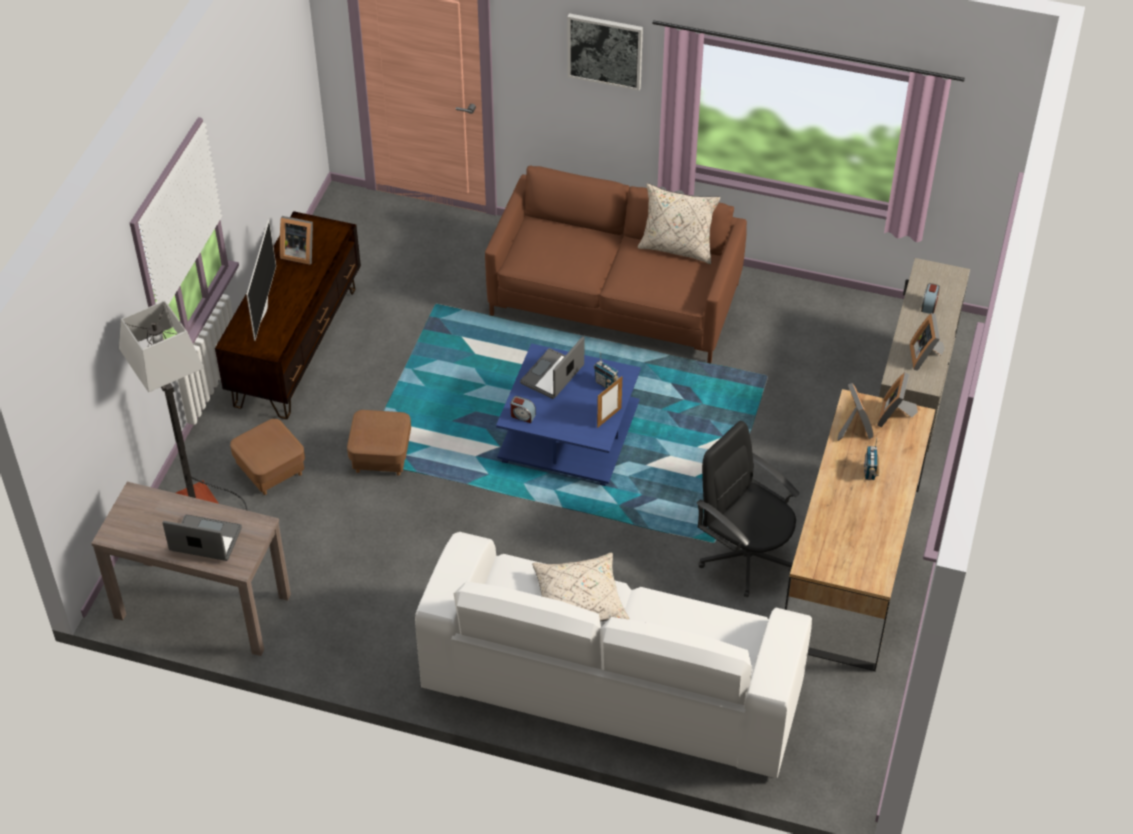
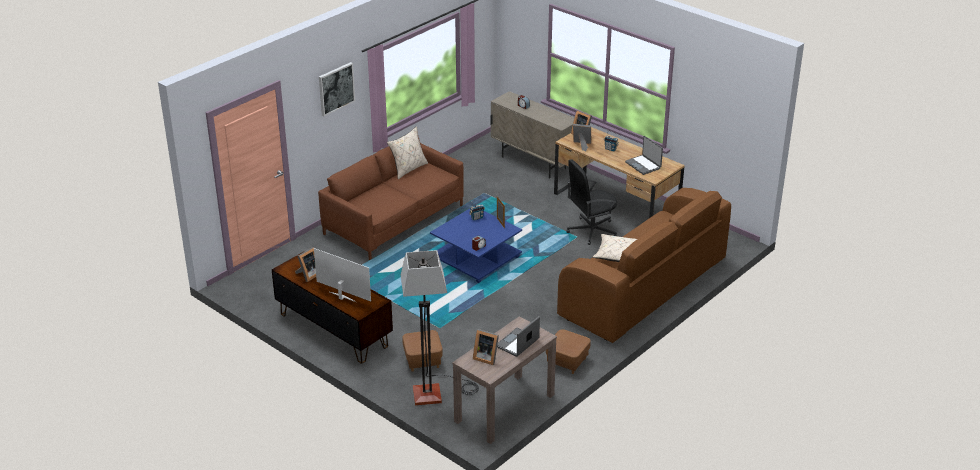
camera: 65 degrees left, 15 degrees down
brown ottoman [347,410,411,475] -> brown ottoman moved to [546,329,591,374]
white sofa [415,532,812,778] -> brown sofa [557,188,731,343]
laptop [520,336,585,399] -> laptop moved to [625,136,663,175]
picture frame [910,313,945,371] -> picture frame moved to [473,329,499,365]

